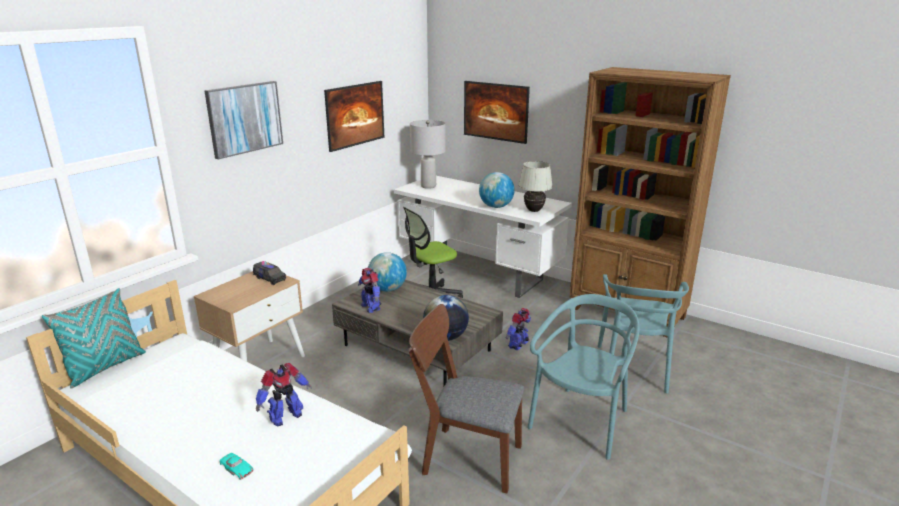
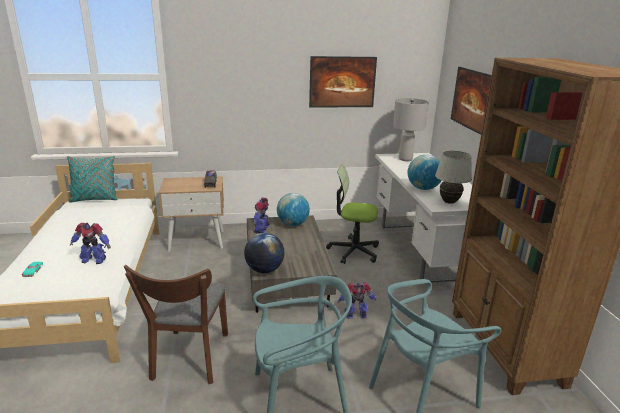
camera: 45 degrees right, 0 degrees up
picture [204,81,283,159] -> none
brown chair [408,304,525,493] -> brown chair turned 150 degrees counterclockwise [124,265,228,384]

